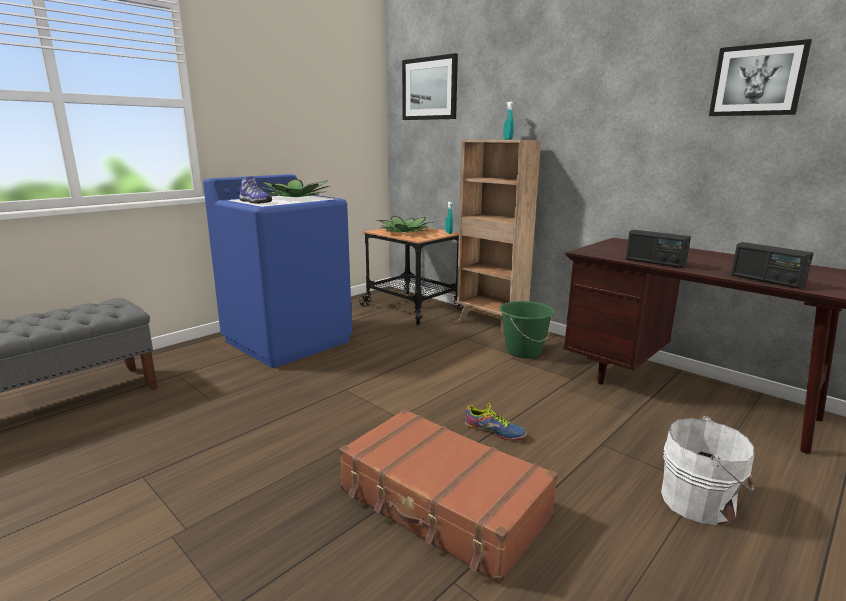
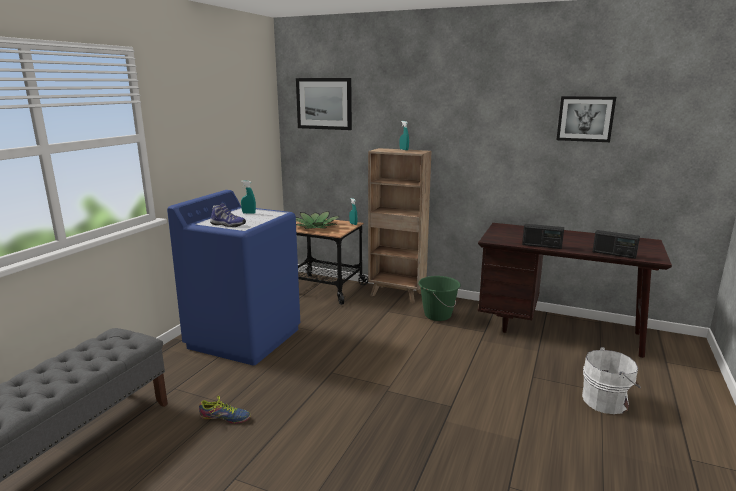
camera: 20 degrees left, 0 degrees up
potted plant [260,179,329,197] -> turquoise spray bottle [241,181,256,214]
brown suitcase [339,409,557,584] -> none
shoe [465,403,527,441] -> shoe moved to [199,396,251,424]

